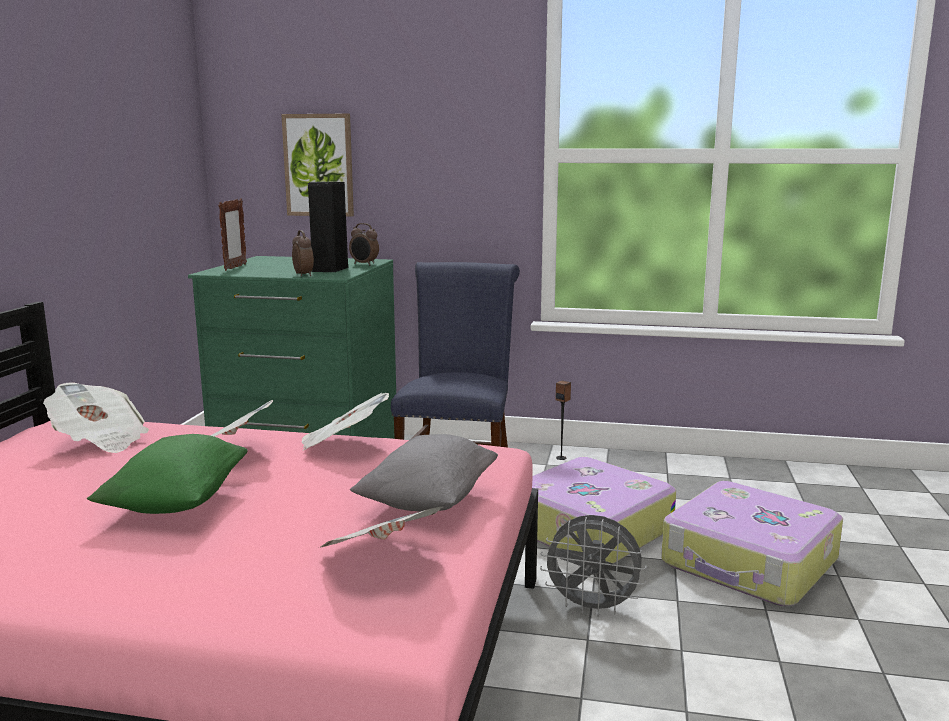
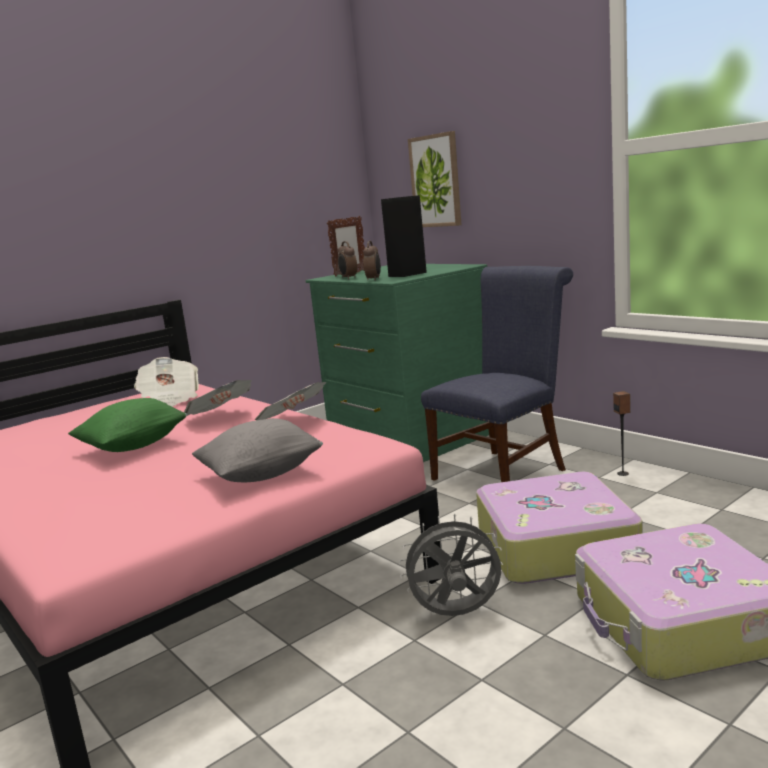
camera: 40 degrees right, 0 degrees up
newspaper [320,507,443,548] -> none
alarm clock [349,223,379,265] -> alarm clock moved to [338,241,357,279]
grey fan [540,515,647,617] -> grey fan turned 120 degrees clockwise [399,513,503,616]

